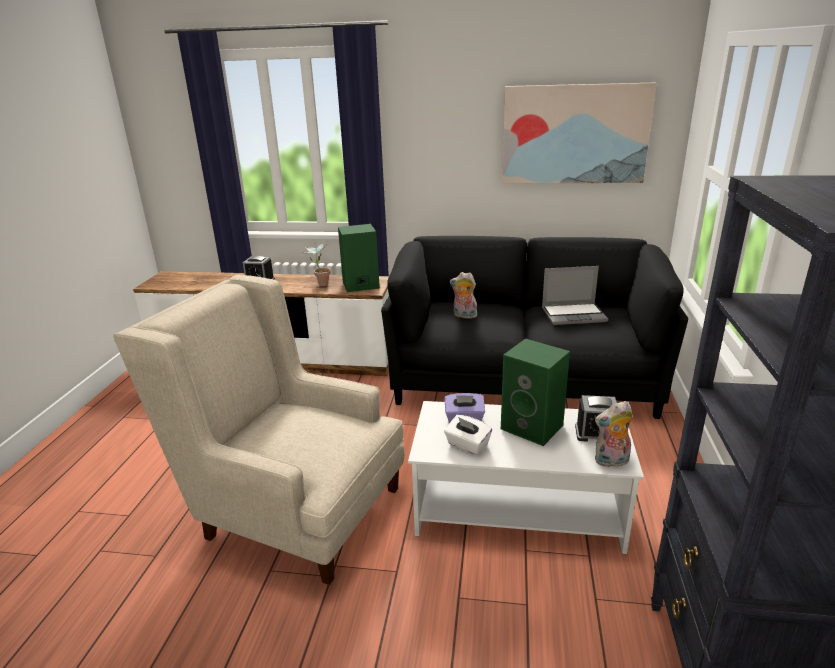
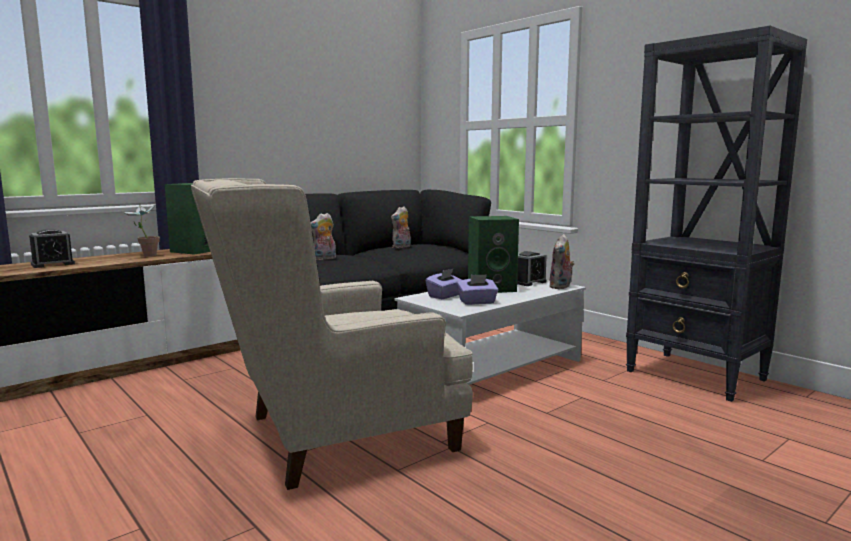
camera: 50 degrees left, 15 degrees down
white tissue box [444,415,492,455] -> purple tissue box [457,274,498,305]
picture [502,83,657,183] -> none
laptop [542,266,608,325] -> plush toy [391,206,411,248]

